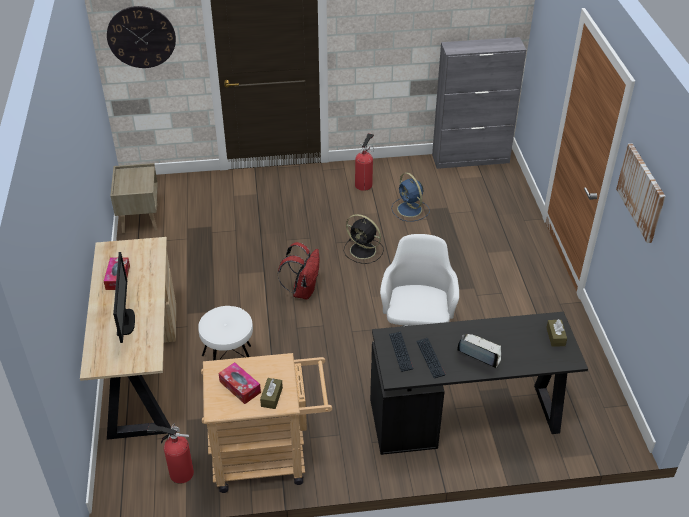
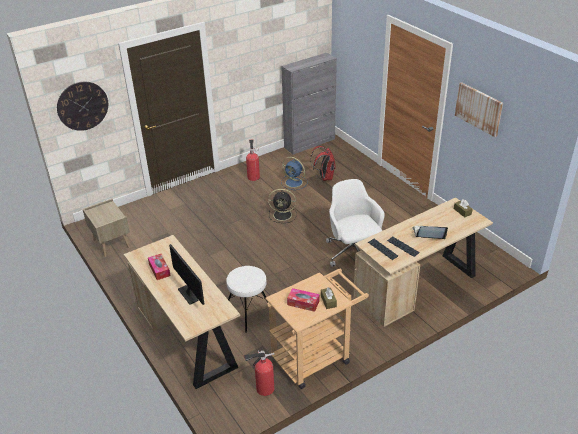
camera: 25 degrees left, 5 degrees down
red backpack [278,242,319,300] -> red backpack moved to [310,146,336,181]
black desk [370,312,588,455] -> beige desk [353,197,493,327]

